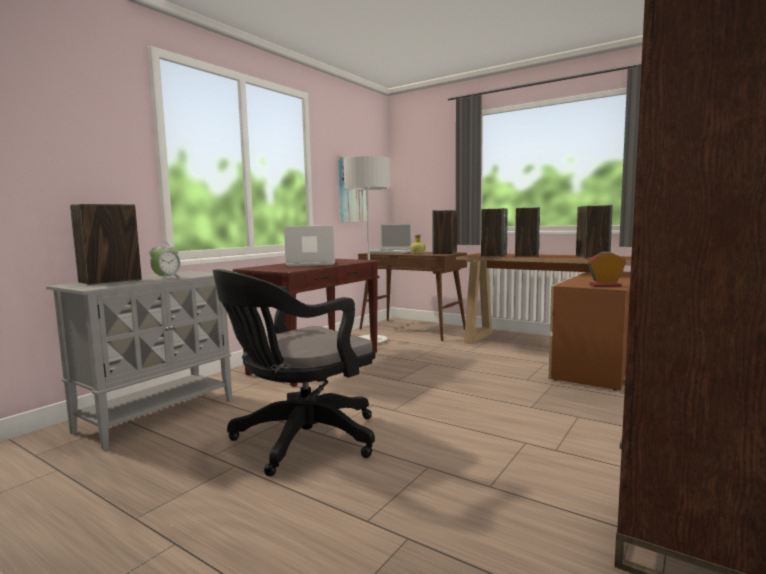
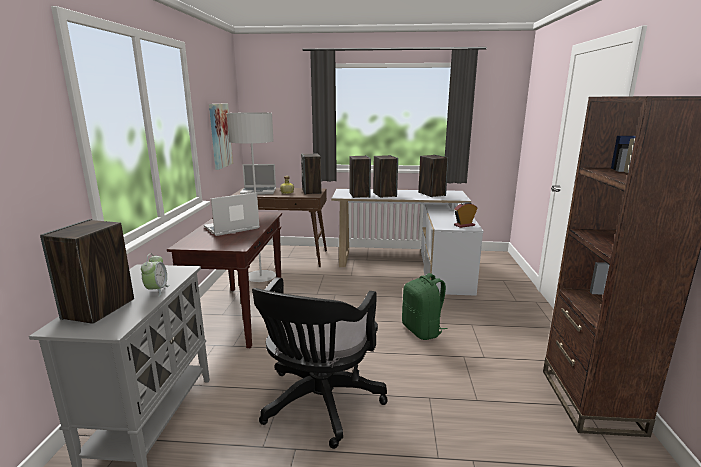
camera: 30 degrees left, 10 degrees up
brown desk [456,253,631,391] -> white desk [331,189,484,296]
none -> green backpack [402,273,448,340]

